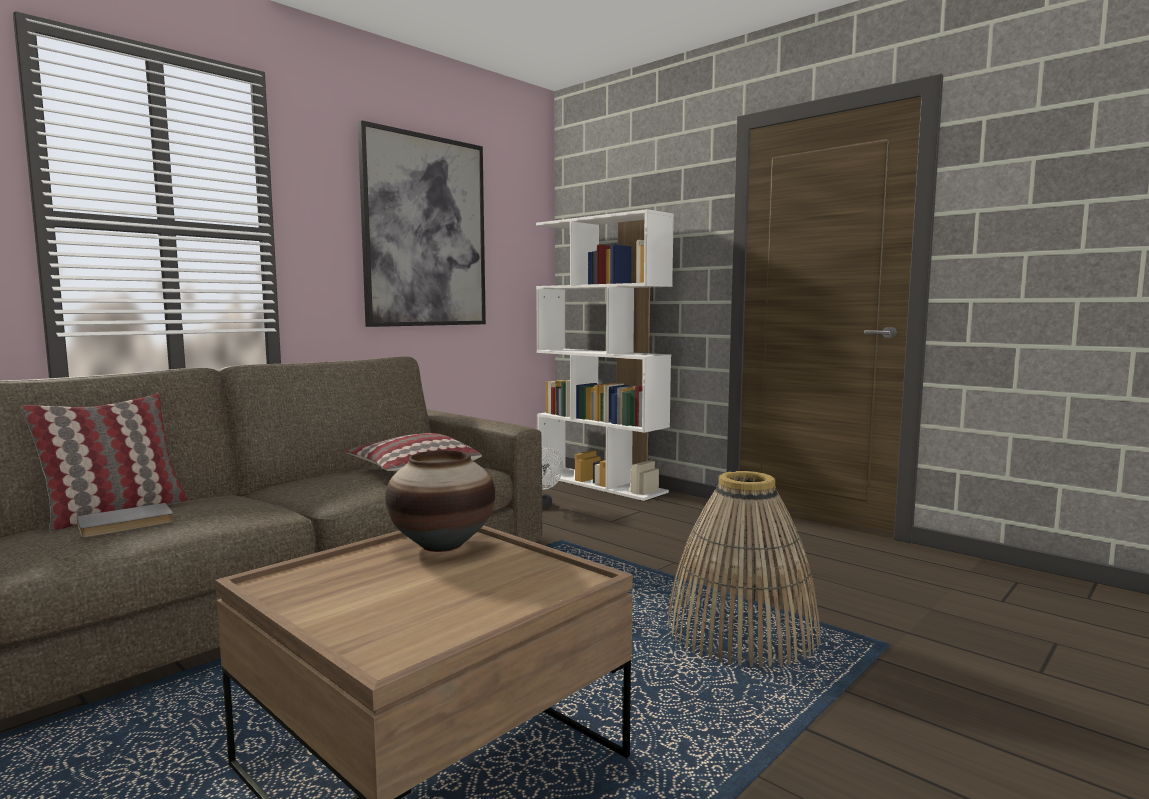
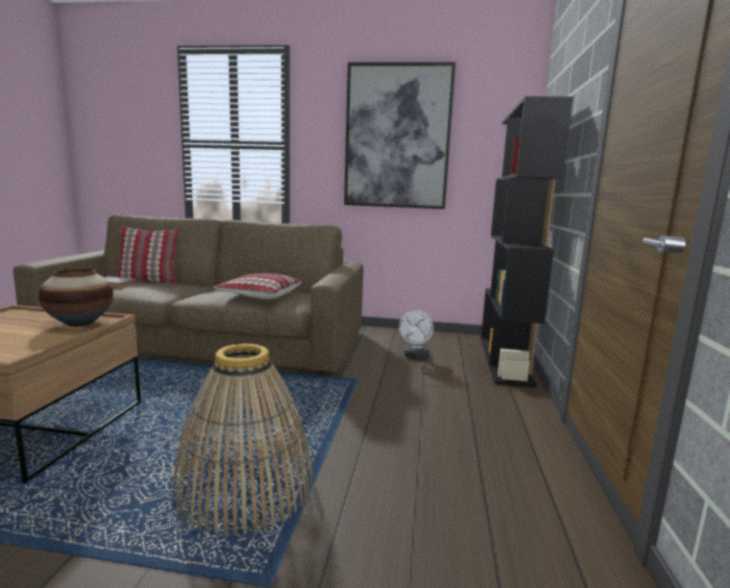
camera: 55 degrees right, 5 degrees up
white bookcase [536,209,674,501] -> black bookcase [481,96,573,387]

